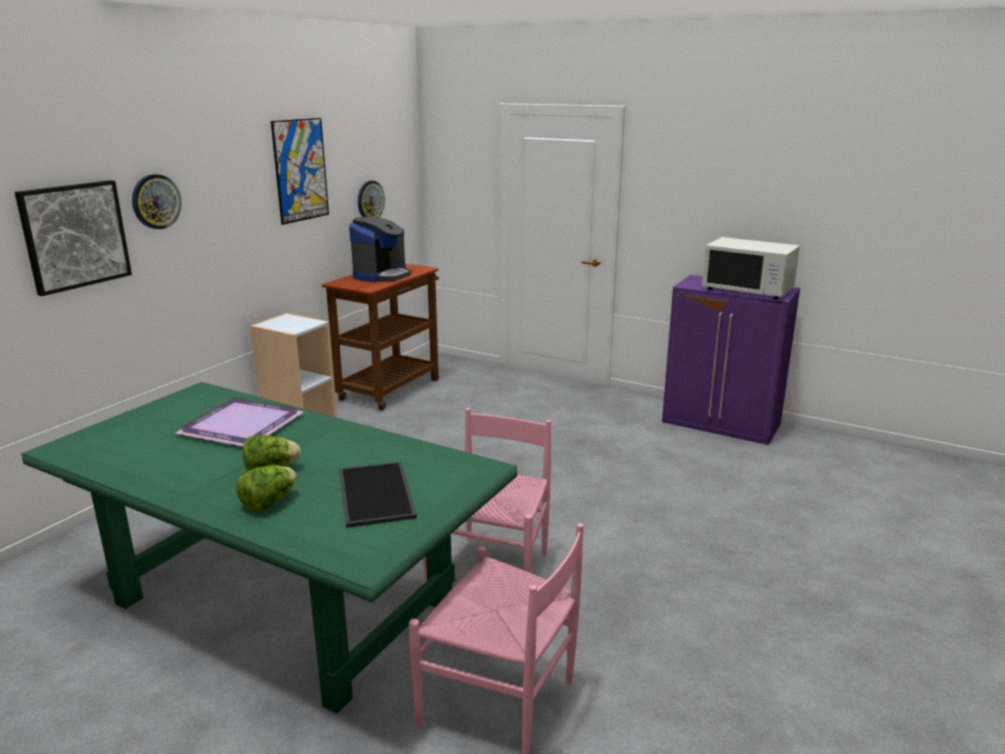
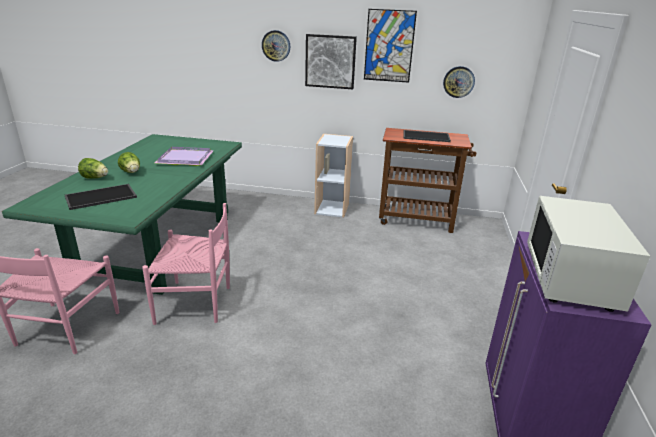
camera: 70 degrees right, 5 degrees up
picture [15,180,132,296] -> picture moved to [305,34,357,89]
coffee machine [349,216,411,282] -> tray [404,130,451,142]

